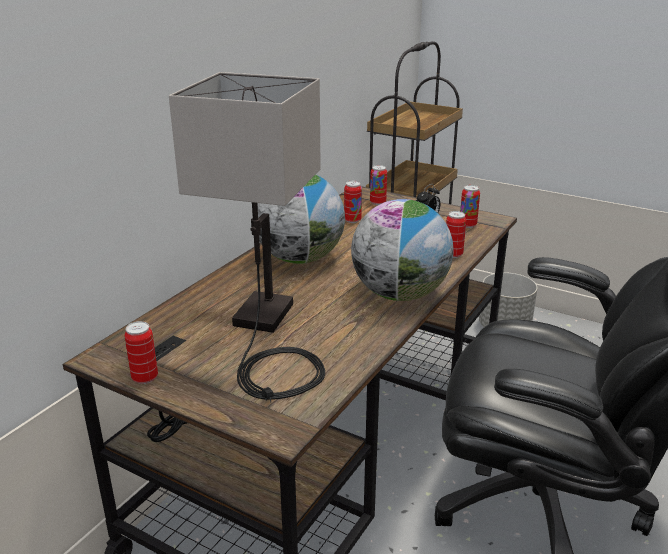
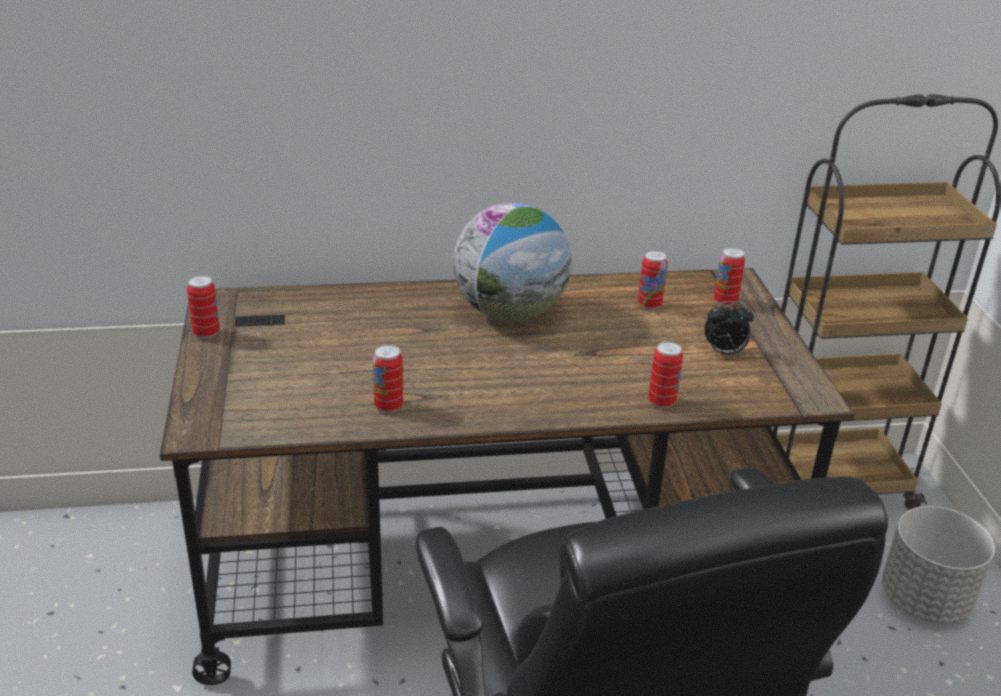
camera: 50 degrees right, 5 degrees up
table lamp [169,72,325,402] -> none
globe [351,199,454,301] -> none
can [460,185,480,228] -> can moved to [373,344,403,413]

